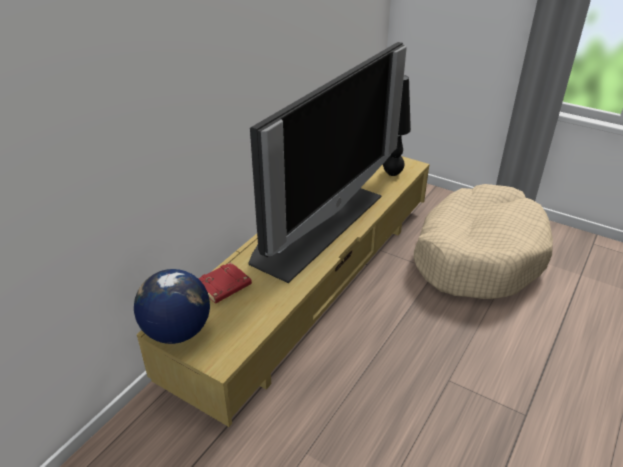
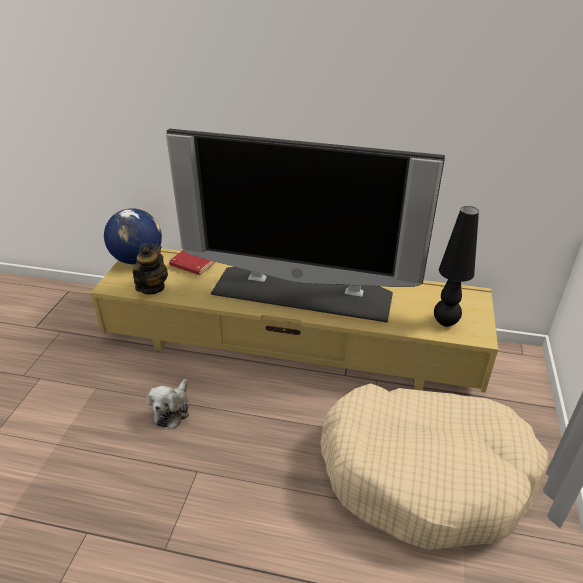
camera: 70 degrees right, 0 degrees up
none -> teapot [133,246,168,295]
none -> plush toy [148,379,189,429]

